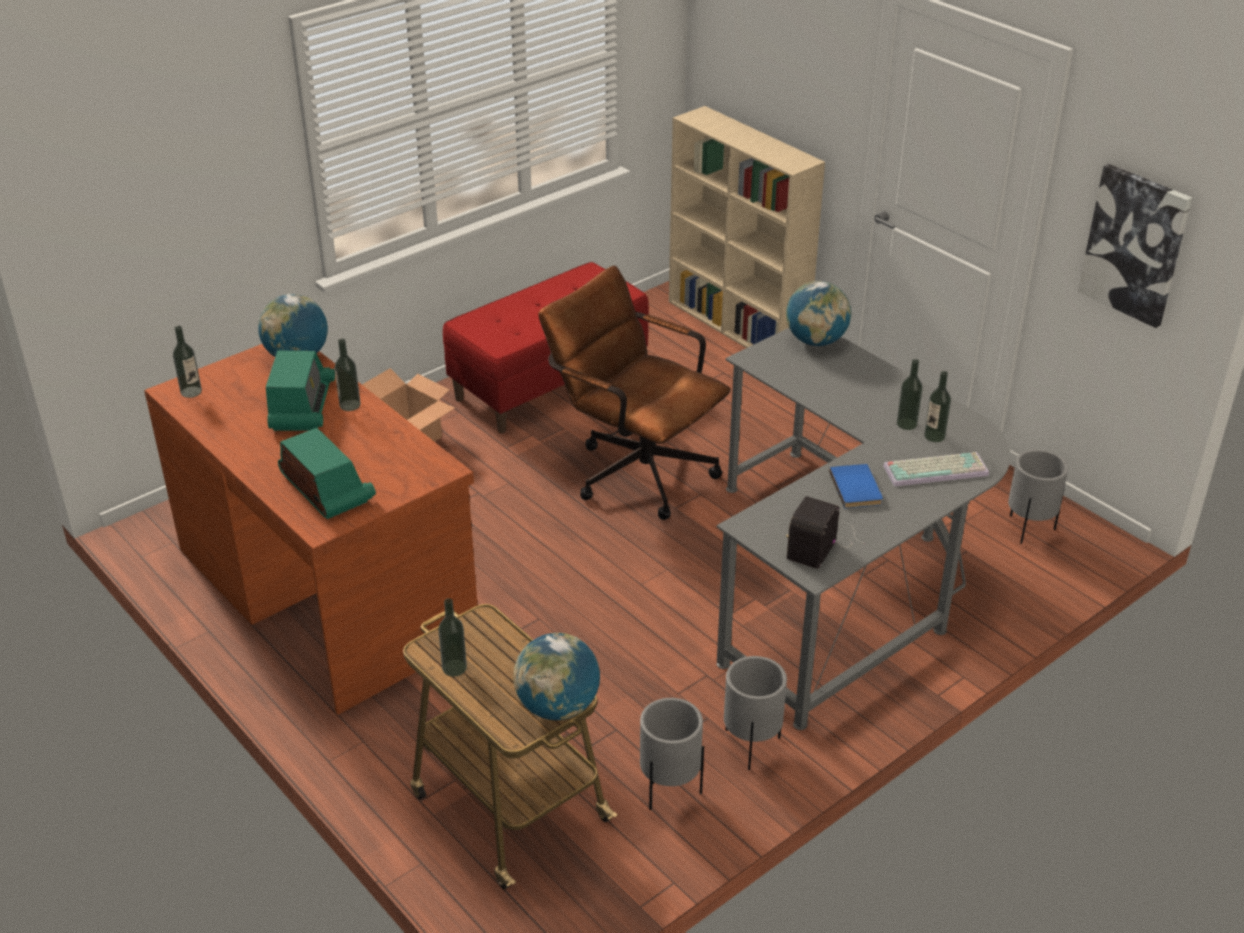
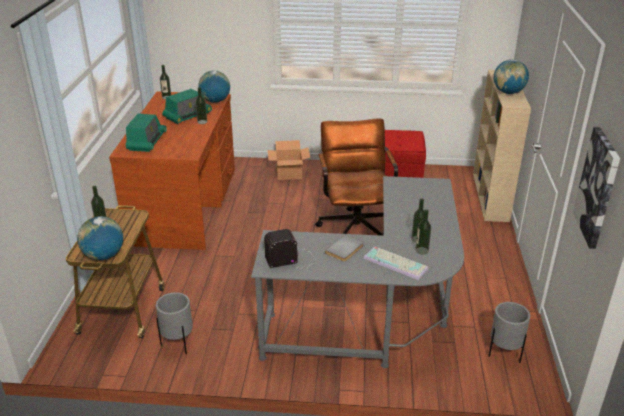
camera: 45 degrees right, 5 degrees down
grey planter [724,656,787,770] -> none
globe [786,281,851,346] -> globe moved to [494,59,529,94]
blue book [829,464,883,508] -> grey book [325,234,364,262]

